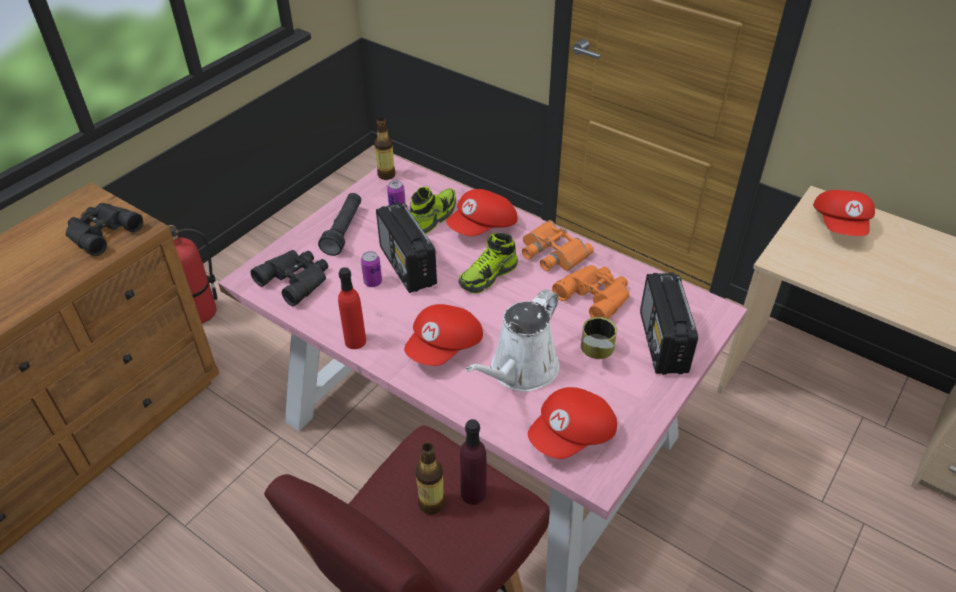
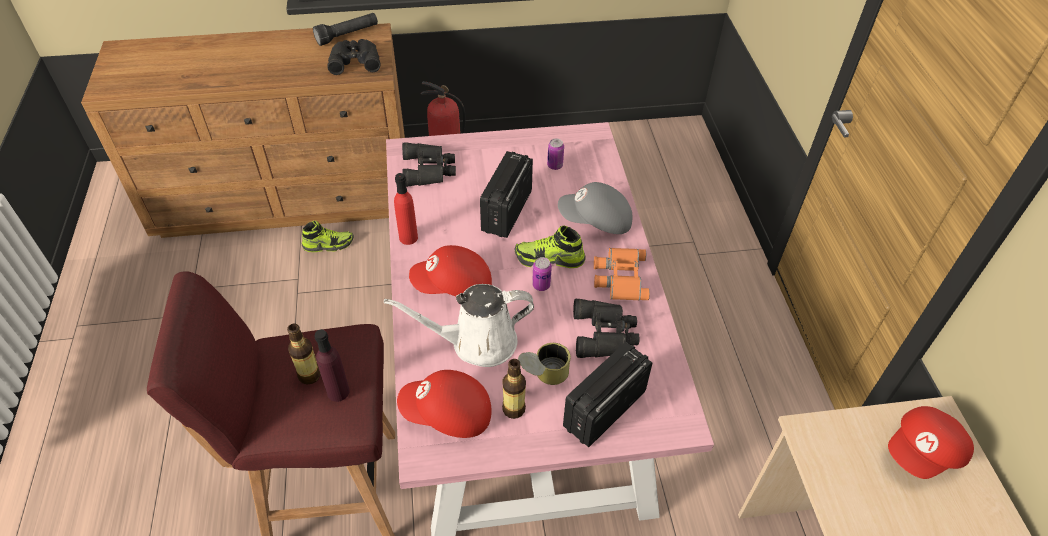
camera: 45 degrees right, 5 degrees up
black flashlight [318,193,361,256] -> black flashlight moved to [313,13,378,46]
can [361,251,382,287] -> can moved to [532,257,552,291]
bottle [374,118,396,180] -> bottle moved to [502,359,526,419]
shoe [410,186,456,234] -> shoe moved to [302,221,354,252]
red cap [446,189,517,236] -> grey cap [558,182,632,234]
orange binoculars [552,265,629,319] -> black binoculars [573,299,640,358]

